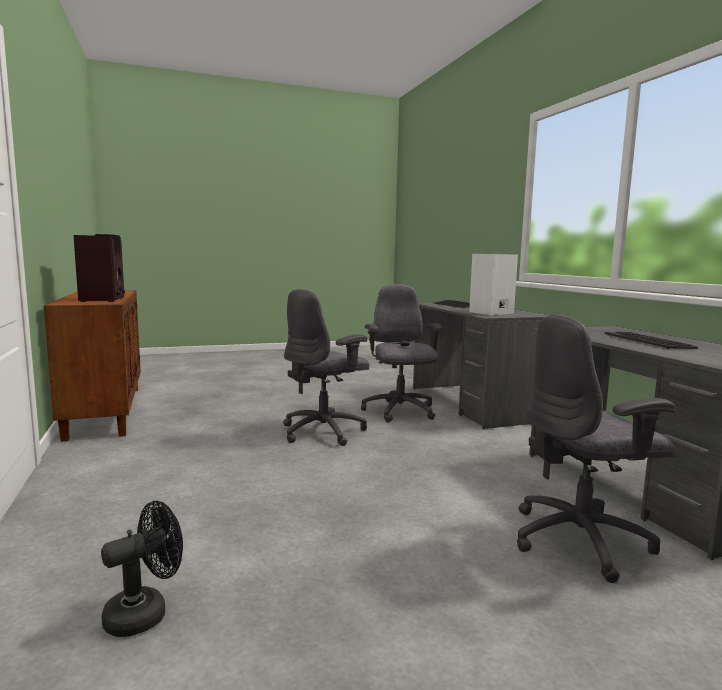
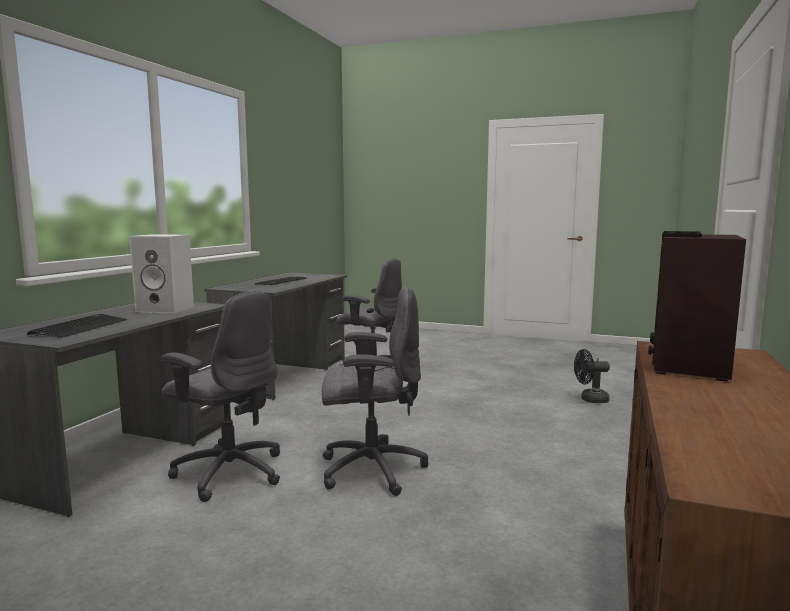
camera: 140 degrees left, 0 degrees up
grey office chair [361,284,443,423] -> grey office chair turned 90 degrees counterclockwise [161,291,280,502]

